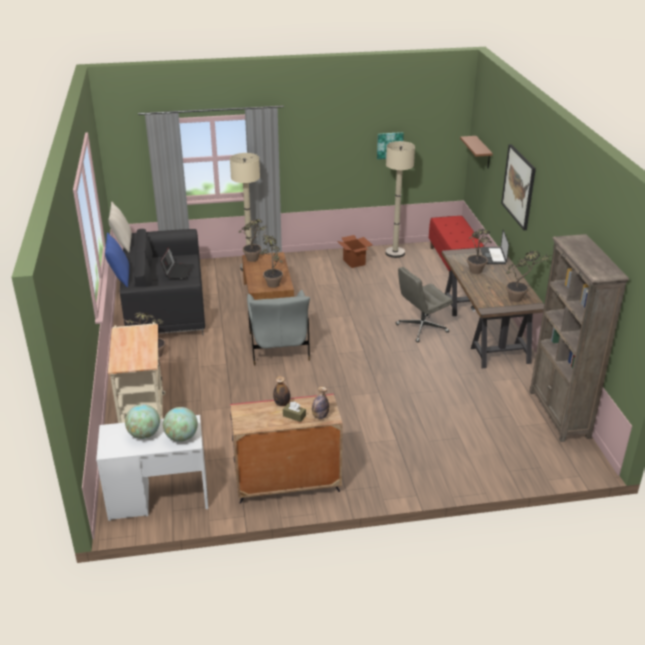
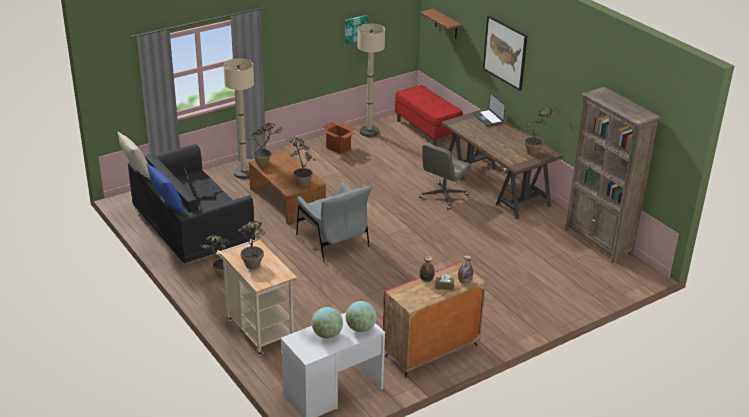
camera: 25 degrees left, 0 degrees up
potted plant [467,229,492,274] -> potted plant moved to [238,221,266,269]

